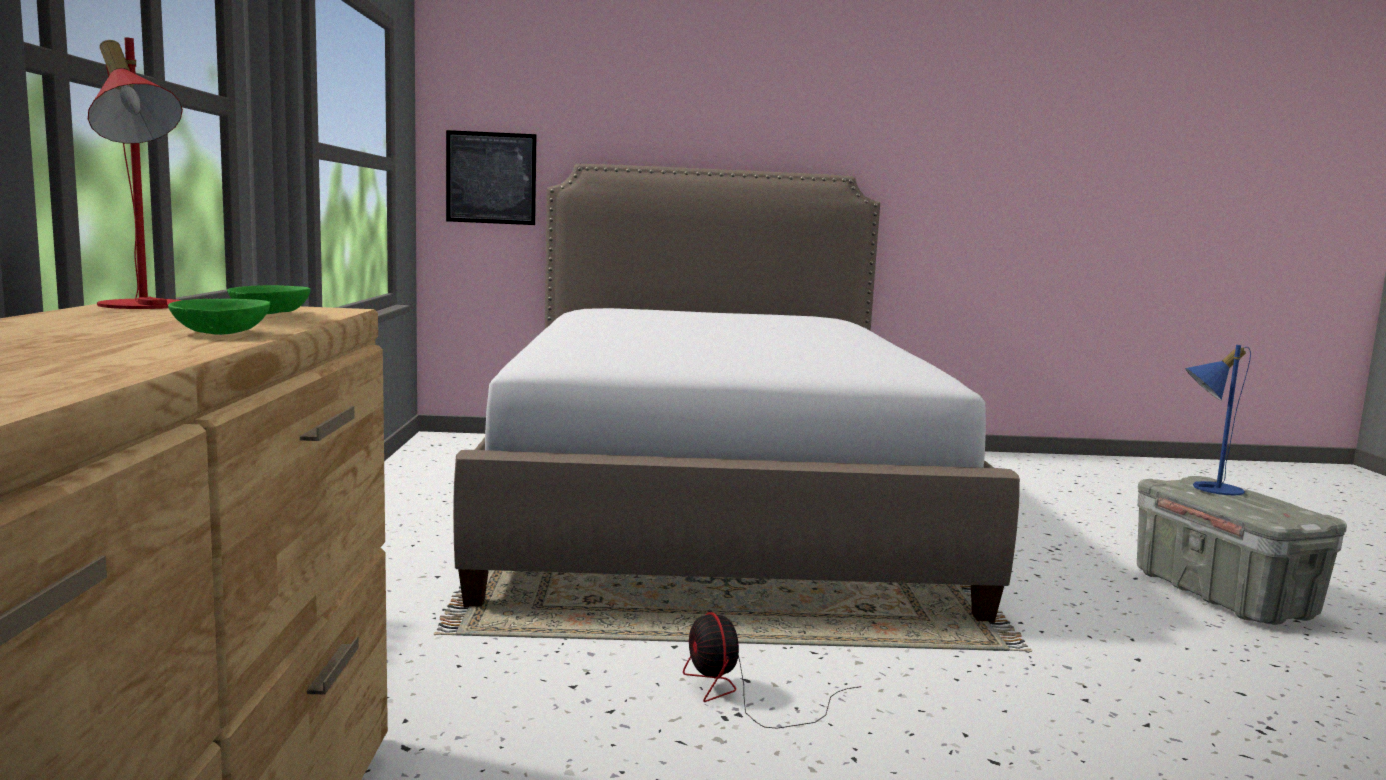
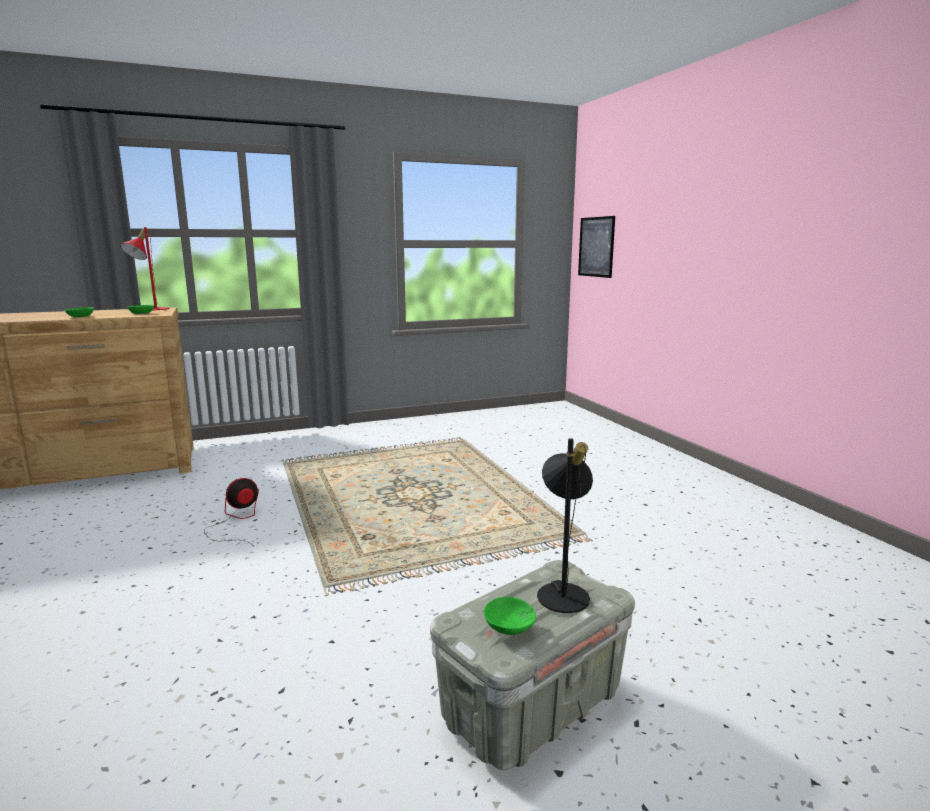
camera: 70 degrees right, 5 degrees up
bed [453,164,1020,623] -> none
blue table lamp [1185,345,1251,495] -> black table lamp [537,438,593,613]
none -> green bowl [484,597,536,635]

